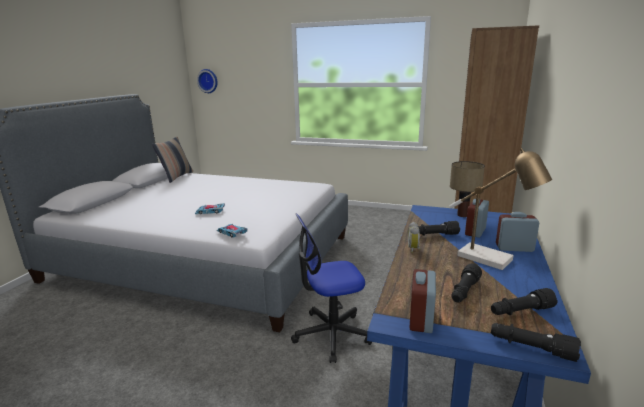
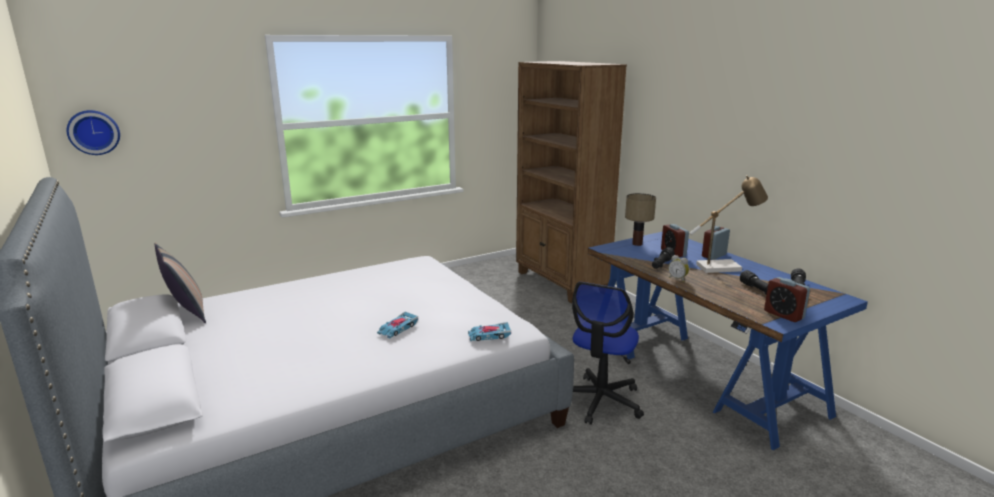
camera: 50 degrees left, 0 degrees up
black flashlight [491,323,581,362] -> none

